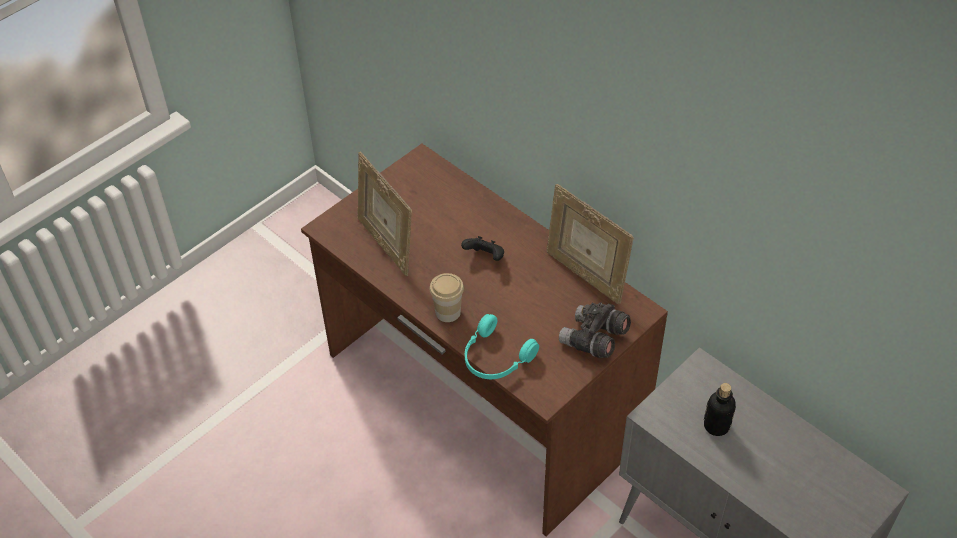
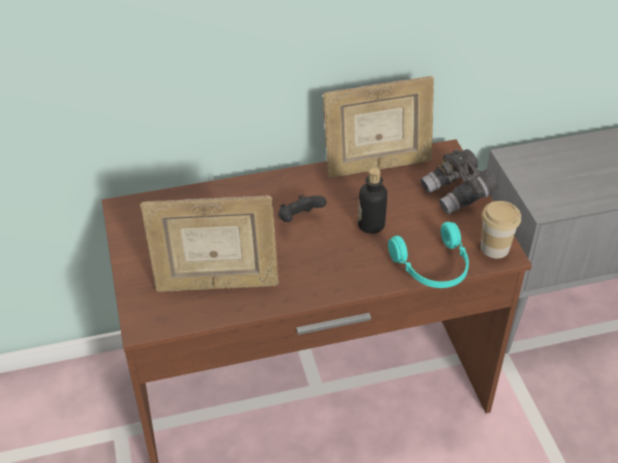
camera: 60 degrees left, 5 degrees down
cup [430,273,464,322] -> cup moved to [481,201,521,258]
bottle [704,383,736,436] -> bottle moved to [358,168,388,234]

